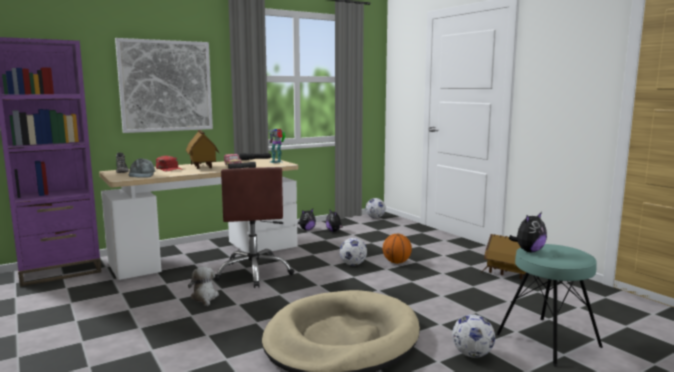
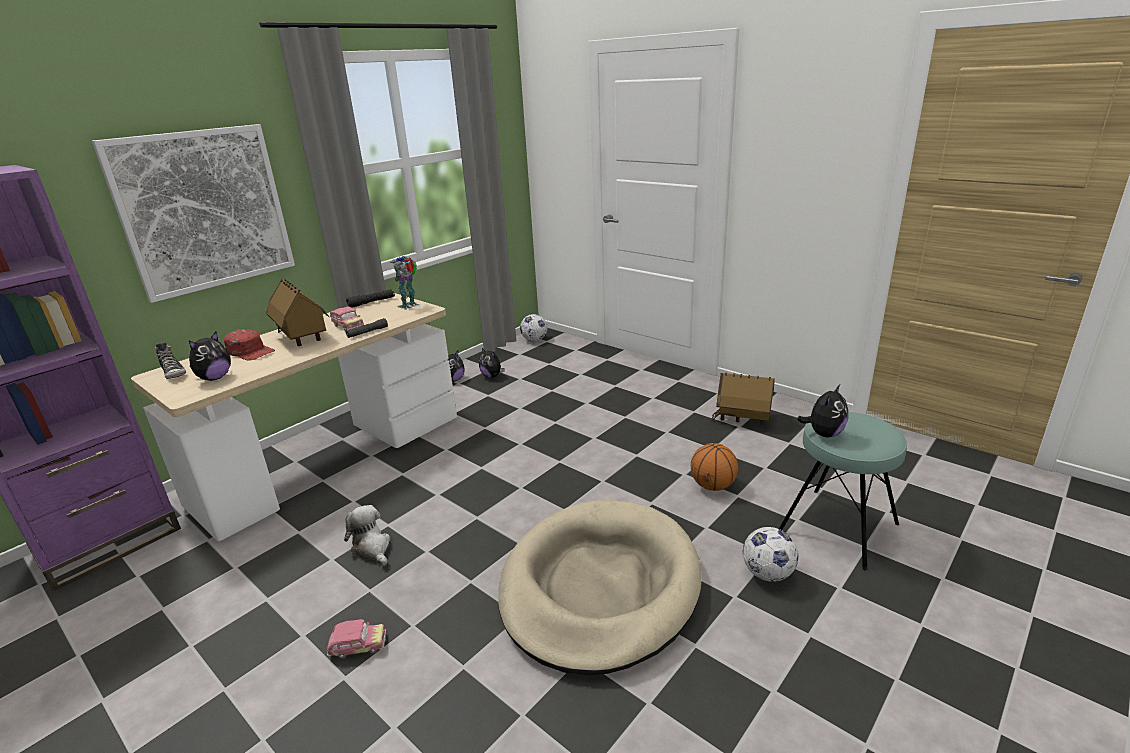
camera: 15 degrees left, 15 degrees up
grey cap [129,158,156,178] -> plush toy [189,332,231,381]
brown office chair [214,167,294,288] -> none
football [340,238,367,266] -> none
basketball [383,234,412,264] -> basketball moved to [691,443,738,491]
none -> toy car [326,619,386,658]

